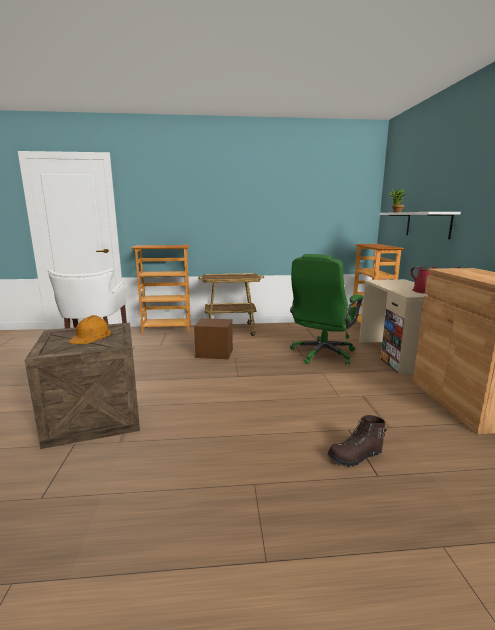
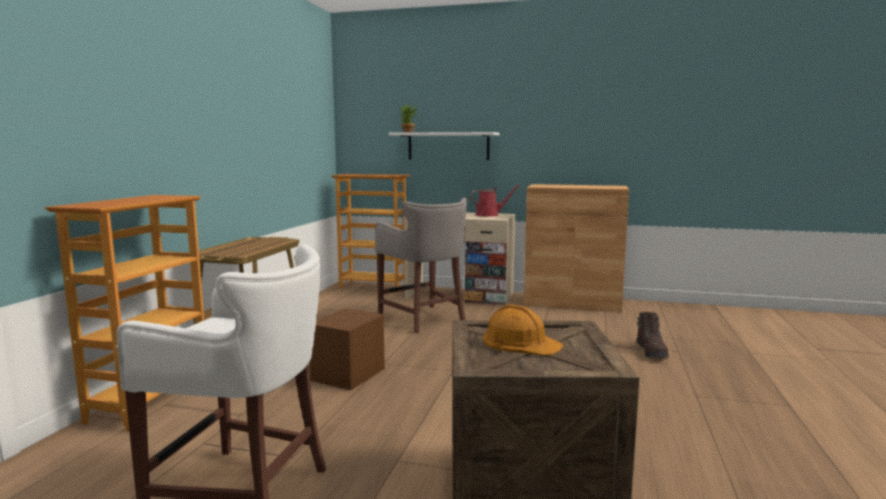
camera: 70 degrees left, 5 degrees down
green office chair [290,254,364,365] -> grey stool [375,198,467,333]

